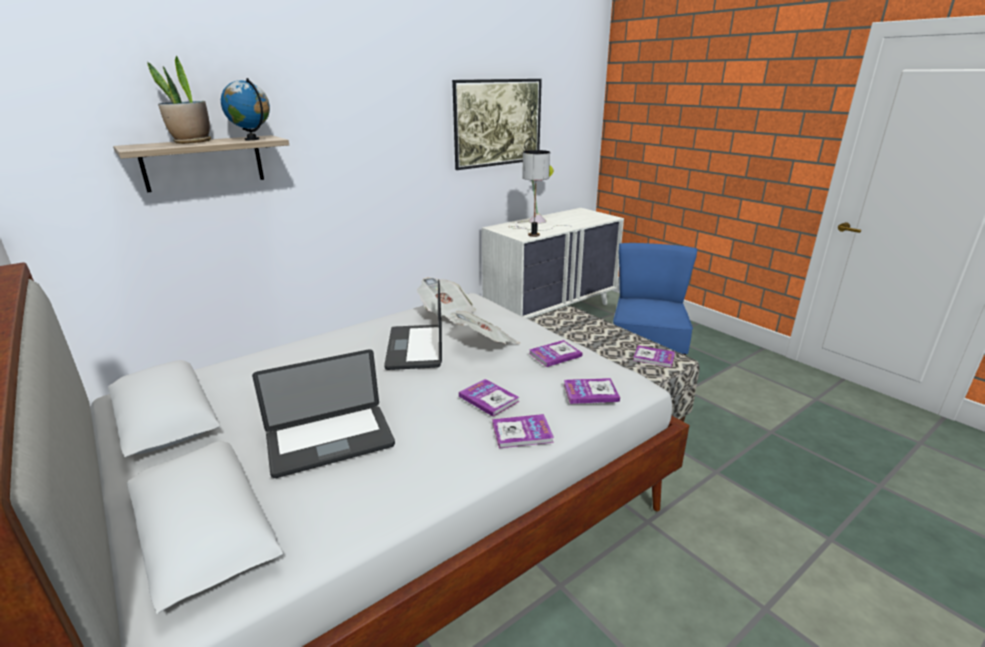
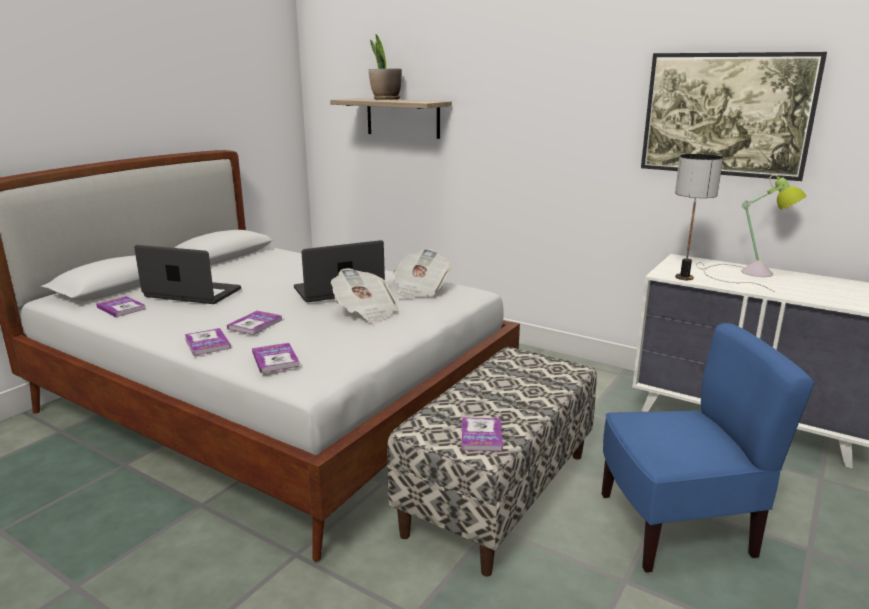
camera: 70 degrees right, 5 degrees down
globe [221,78,270,140] -> none
laptop [252,349,395,478] -> laptop turned 150 degrees clockwise [134,245,241,304]
book [529,340,583,367] -> book moved to [96,296,146,317]

